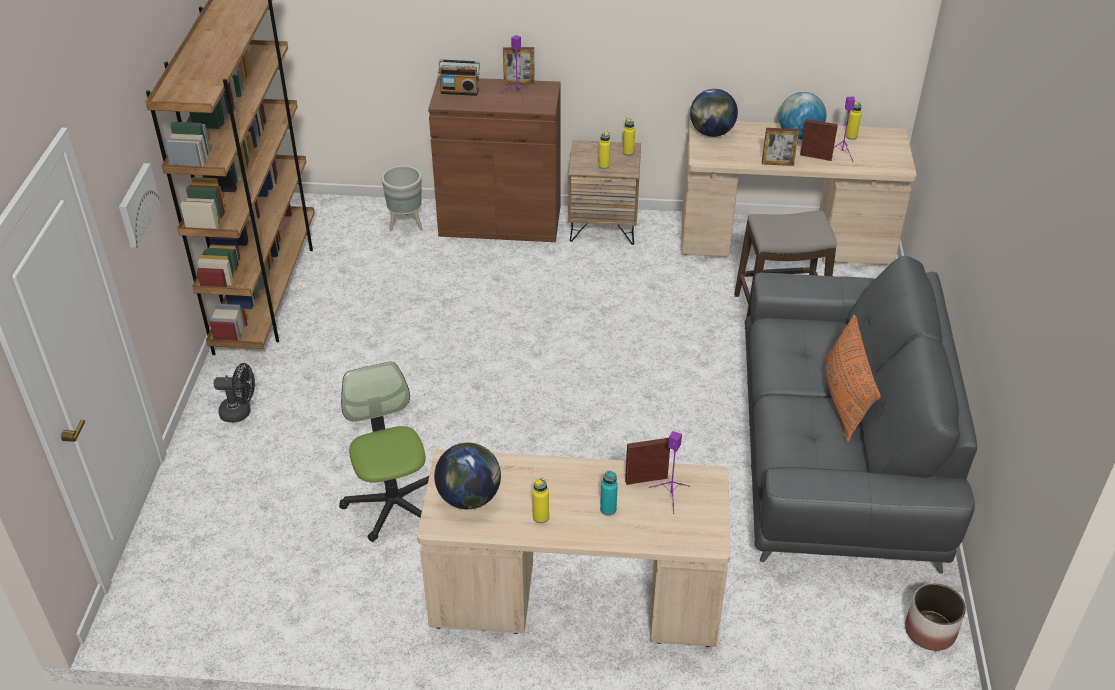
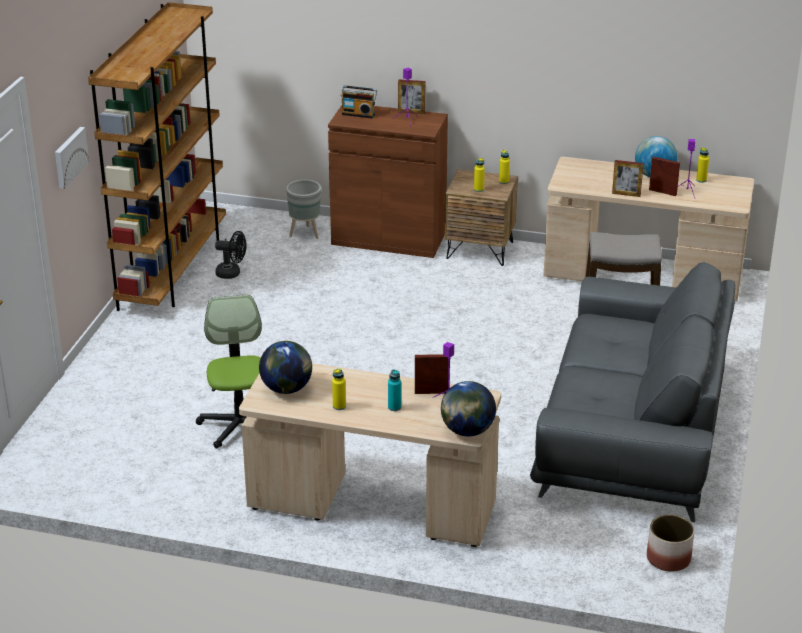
camera: 10 degrees right, 10 degrees down
black fan [214,363,255,423] -> black fan moved to [215,231,247,279]
globe [690,89,738,137] -> globe moved to [441,381,496,436]
orange pillow [824,315,881,442] -> none

